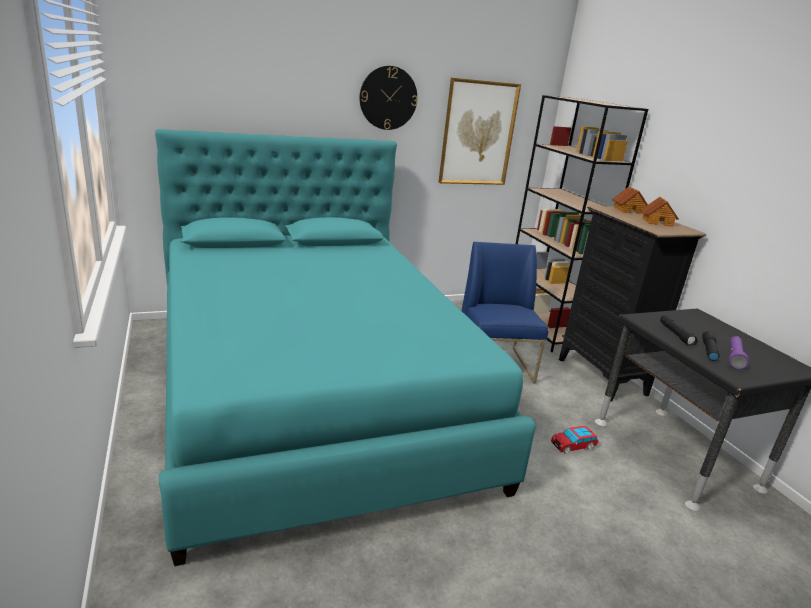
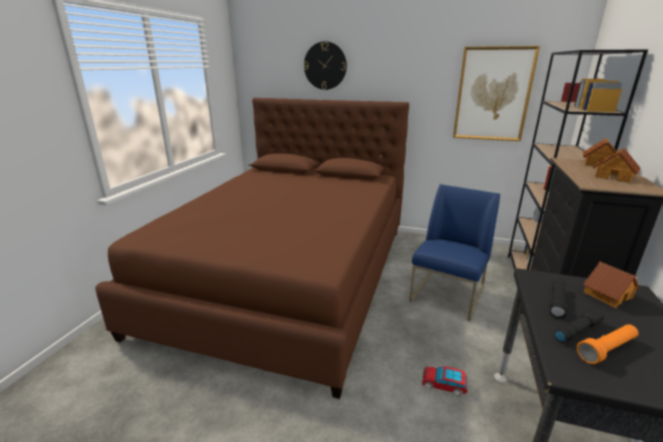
camera: 40 degrees right, 0 degrees up
turquoise bed [155,129,536,566] -> brown bed [95,98,409,399]
wall clock [360,66,418,130] -> wall clock moved to [304,41,347,90]
purple flashlight [729,336,749,369] -> orange flashlight [577,324,639,364]
none -> toy house [583,261,639,308]

